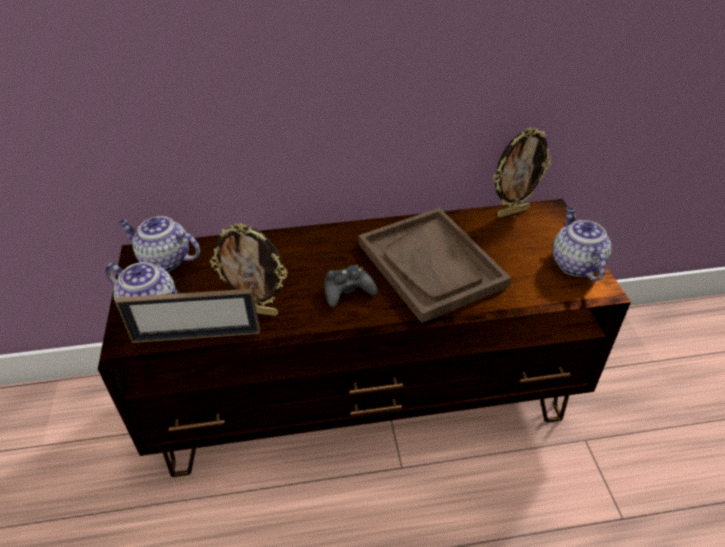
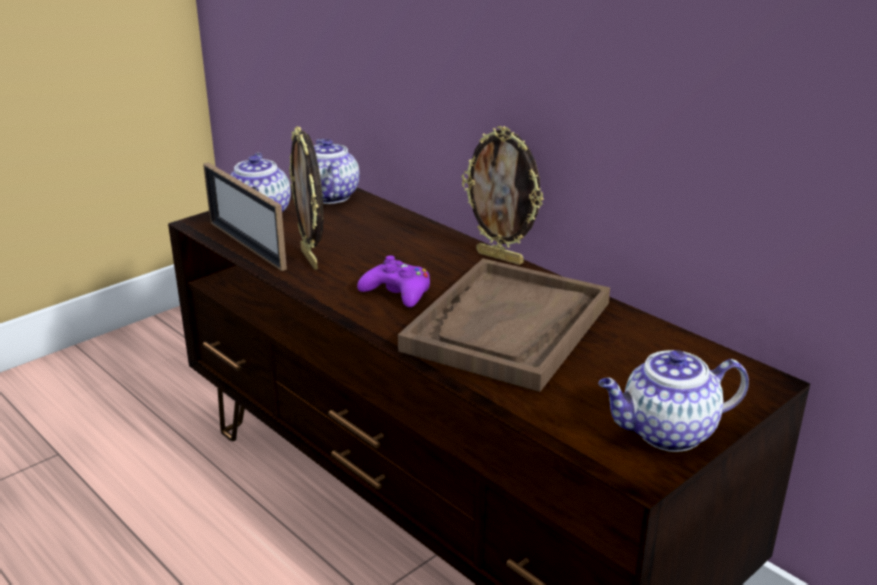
camera: 55 degrees right, 15 degrees down
black game controller [324,265,378,307] -> purple game controller [357,255,430,307]
picture frame [493,127,552,218] -> picture frame moved to [462,126,544,265]
teapot [553,207,612,282] -> teapot turned 150 degrees counterclockwise [599,350,749,452]

